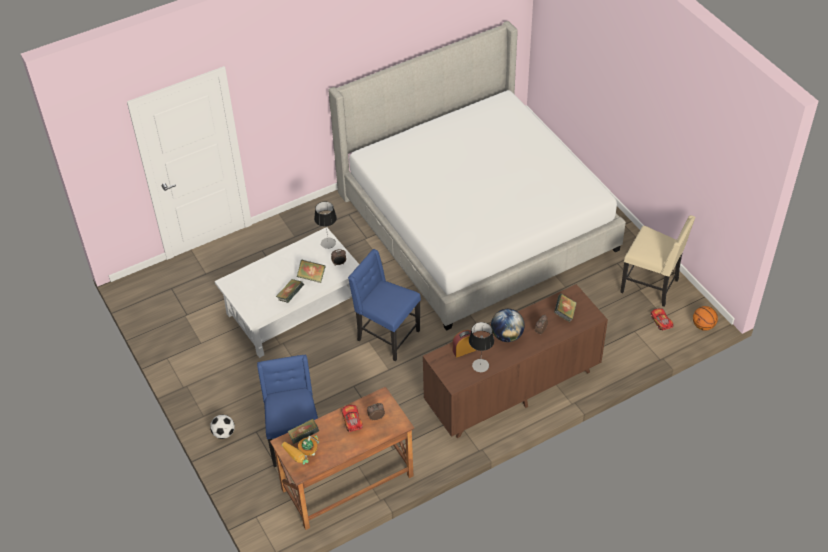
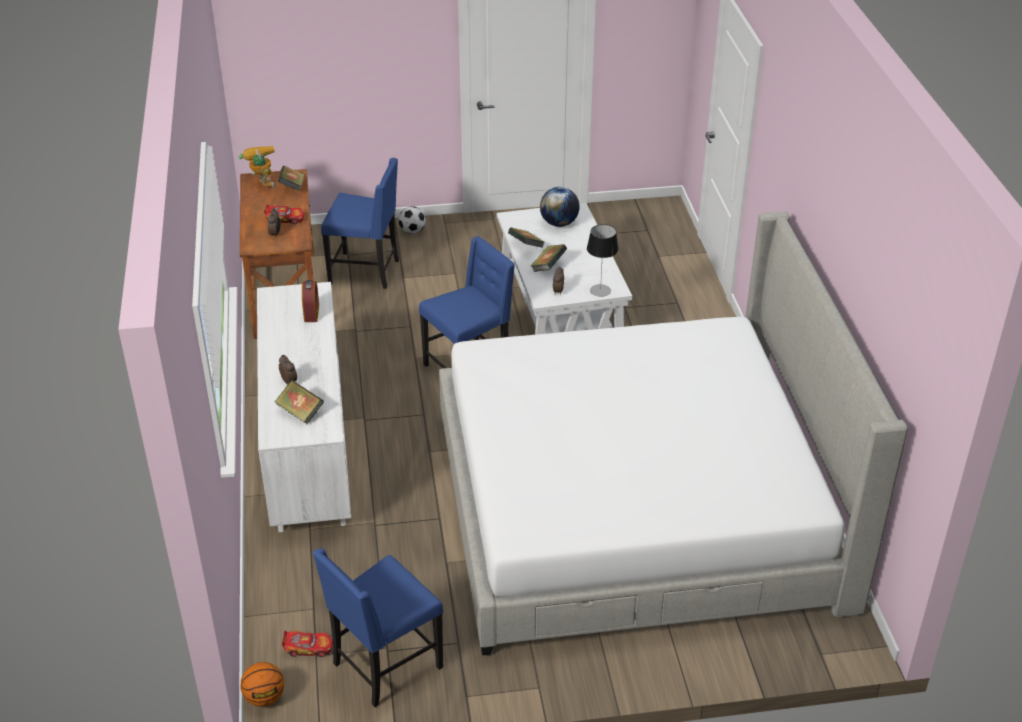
camera: 110 degrees right, 10 degrees down
brown dresser [423,284,608,438] -> white dresser [257,282,351,532]
table lamp [469,322,494,372] -> none
globe [491,309,525,342] -> globe moved to [540,187,580,227]
beige chair [620,215,696,307] -> blue chair [313,548,443,707]

